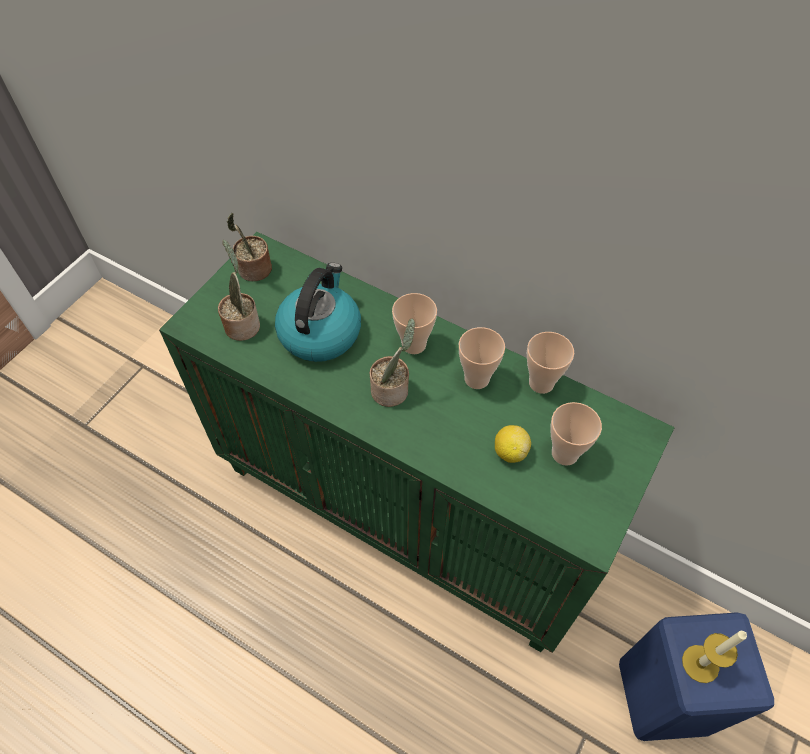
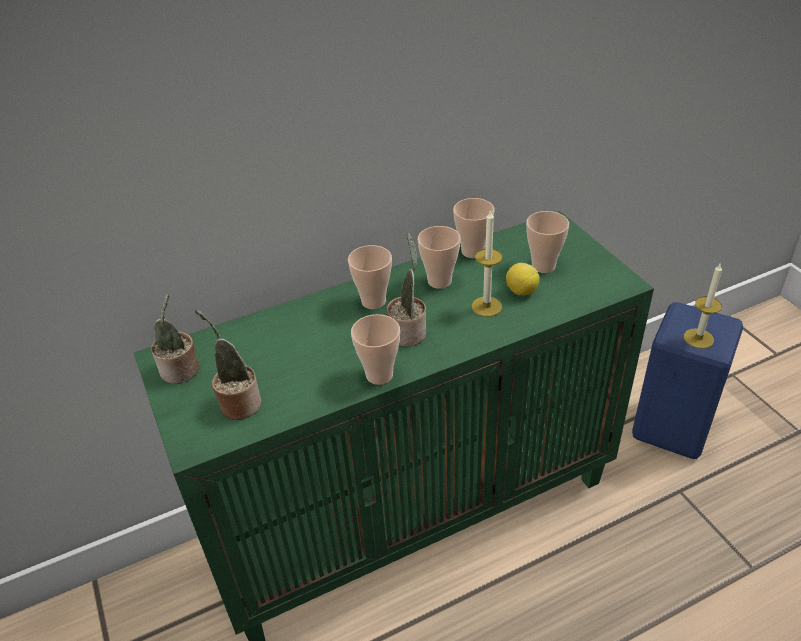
camera: 55 degrees left, 15 degrees down
kettle [275,263,361,362] -> none
none -> cup [351,314,400,385]
none -> candle [472,209,502,317]

